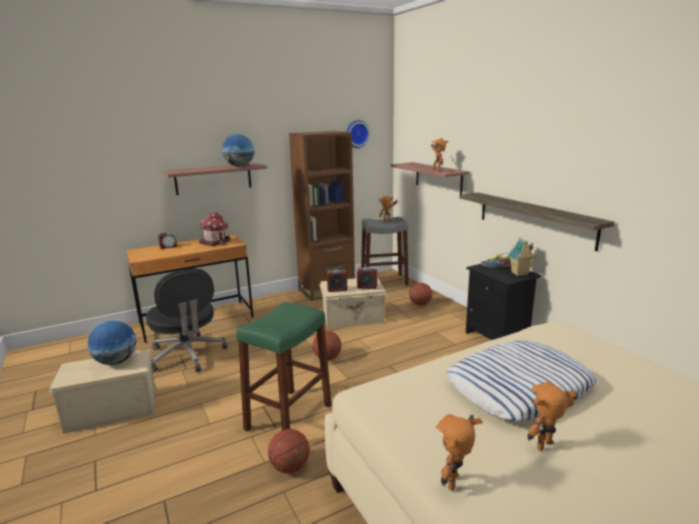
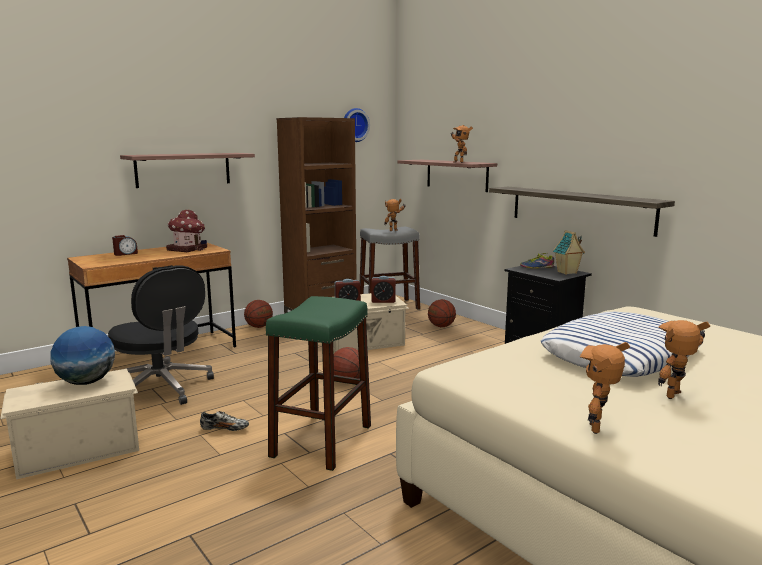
camera: 10 degrees left, 5 degrees down
globe [222,134,255,166] -> none
basketball [268,429,310,473] -> basketball moved to [244,300,273,328]
none -> shoe [200,411,249,431]

